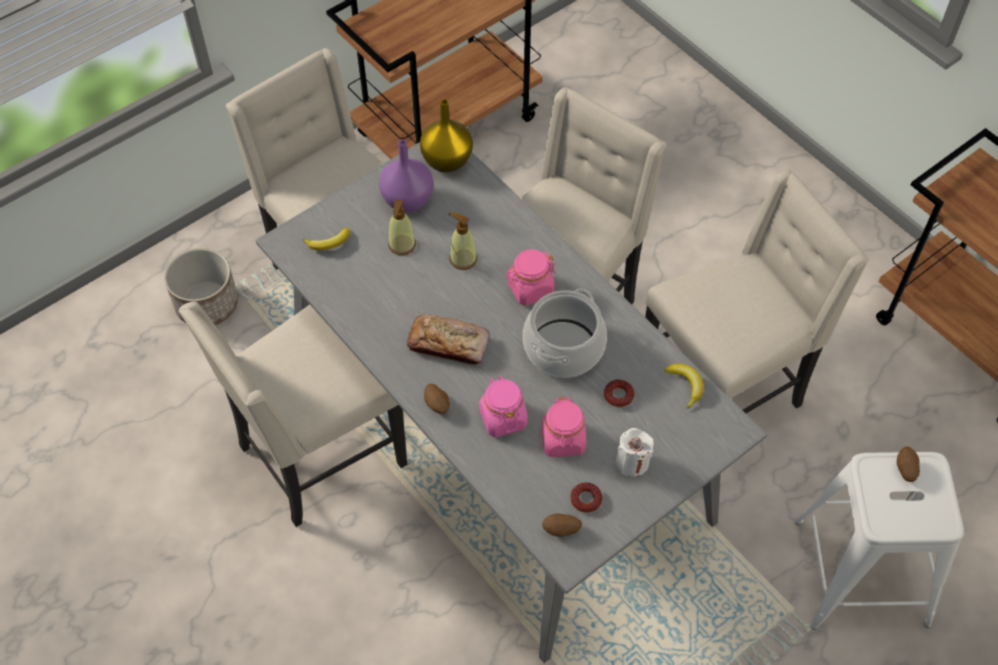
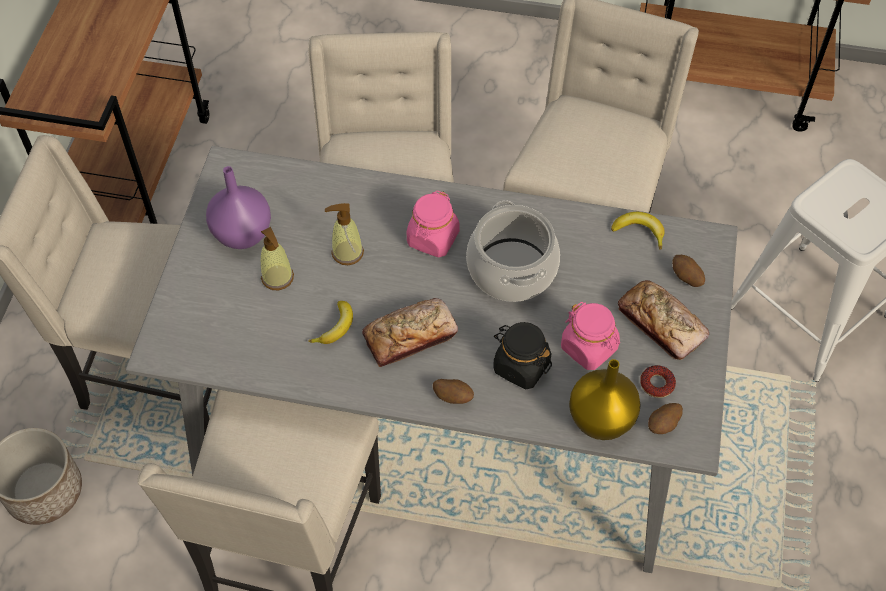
camera: 40 degrees left, 0 degrees up
banana [302,228,350,250] -> banana moved to [308,301,353,344]
yellow vase [420,99,473,172] -> yellow vase moved to [569,359,641,440]
pink jar [479,376,528,437] -> black jar [493,322,552,389]
donut [604,380,635,408] -> none
white candle [616,428,654,477] -> bread [618,280,709,360]
potato [897,446,920,482] -> potato moved to [672,255,705,287]

